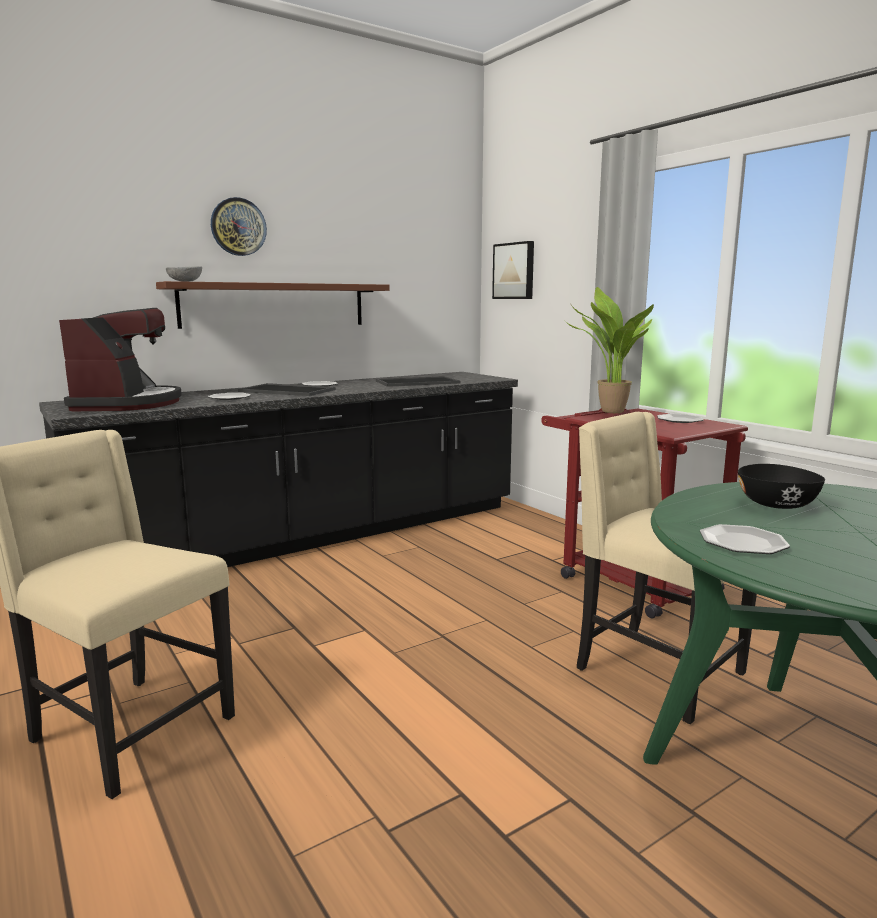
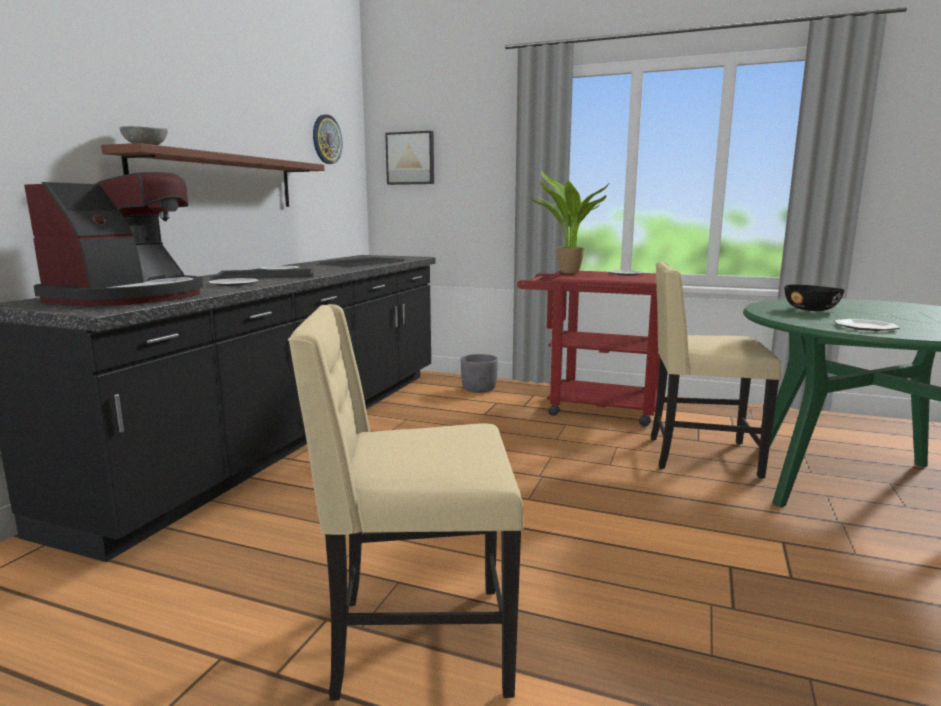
camera: 35 degrees left, 0 degrees up
coffee machine [59,308,182,411] -> coffee machine turned 60 degrees clockwise [24,172,203,306]
wall clock [211,197,267,256] -> wall clock moved to [313,114,342,164]
none -> grey planter [461,354,498,393]

